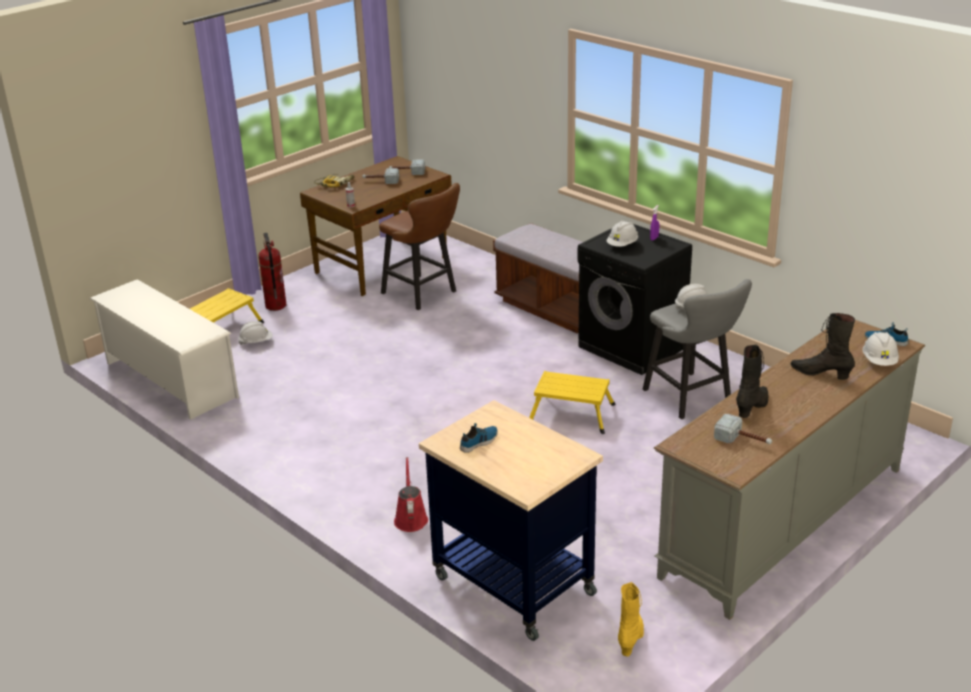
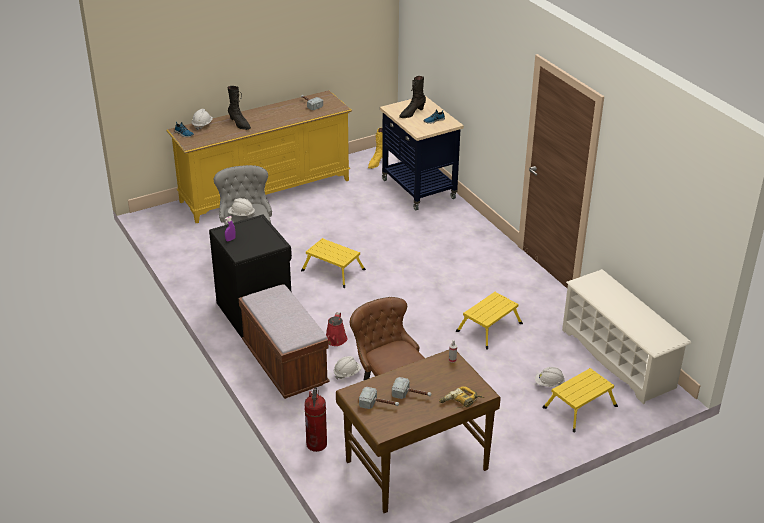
camera: 165 degrees left, 5 degrees up
fire extinguisher [259,233,286,311] -> fire extinguisher moved to [304,387,327,452]
red watering can [394,457,428,532] -> red watering can moved to [326,312,347,346]
white hard hat [606,221,638,247] -> white hard hat moved to [334,356,362,380]
grey cabinet [654,320,925,620] -> yellow cabinet [166,90,352,223]
black boot [736,344,768,418] -> black boot moved to [399,76,426,118]
none -> yellow step ladder [456,291,523,349]

